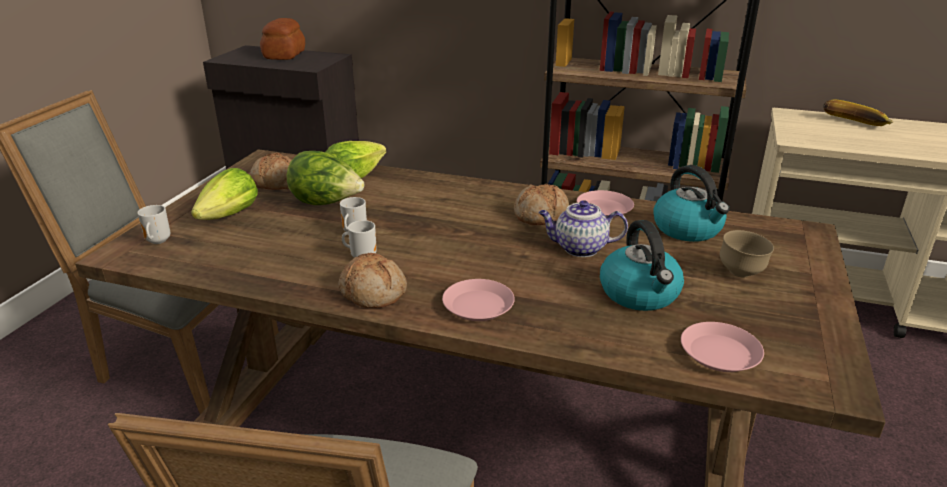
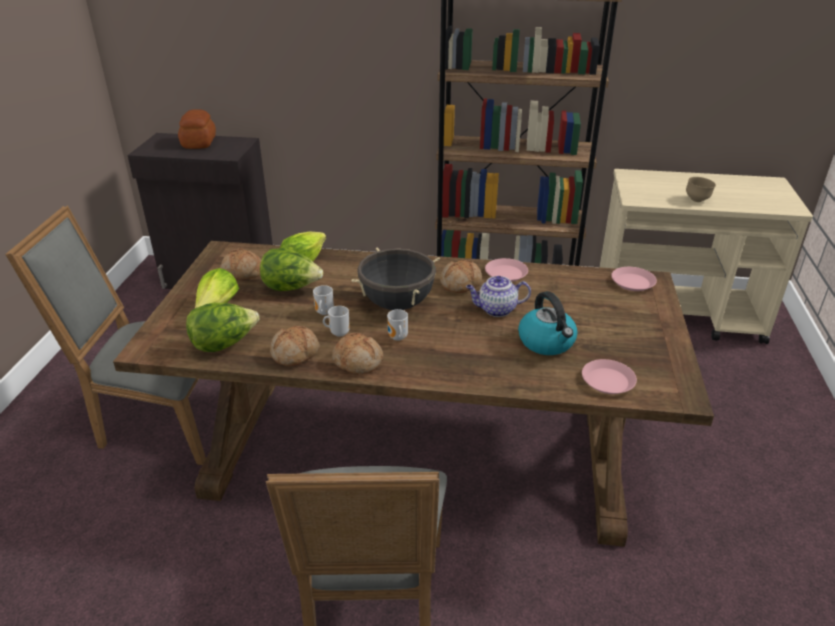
camera: 10 degrees left, 5 degrees up
mug [137,205,170,244] -> mug moved to [387,309,408,341]
pink plate [442,279,515,321] -> pink plate moved to [611,267,657,291]
kettle [653,165,730,242] -> none
brown bowl [720,230,774,277] -> brown bowl moved to [686,177,716,202]
banana [823,100,893,126] -> none
none -> lettuce [186,302,259,352]
none -> bread [270,326,320,367]
none -> black cooking pot [351,248,440,310]

